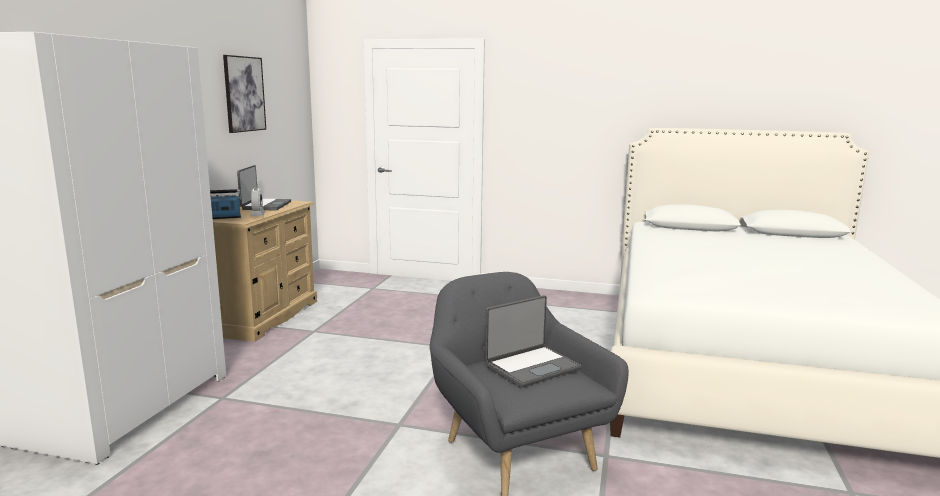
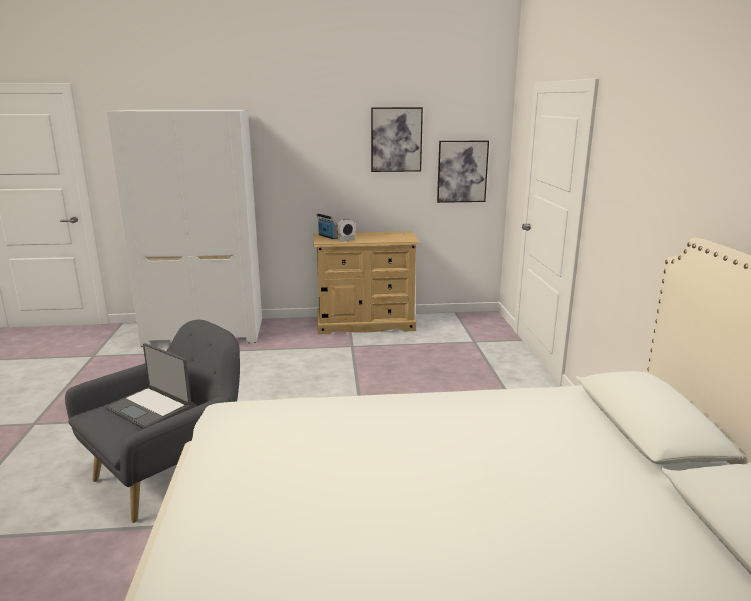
camera: 70 degrees right, 5 degrees up
laptop [237,165,291,210] -> none
none -> picture [437,141,489,203]

